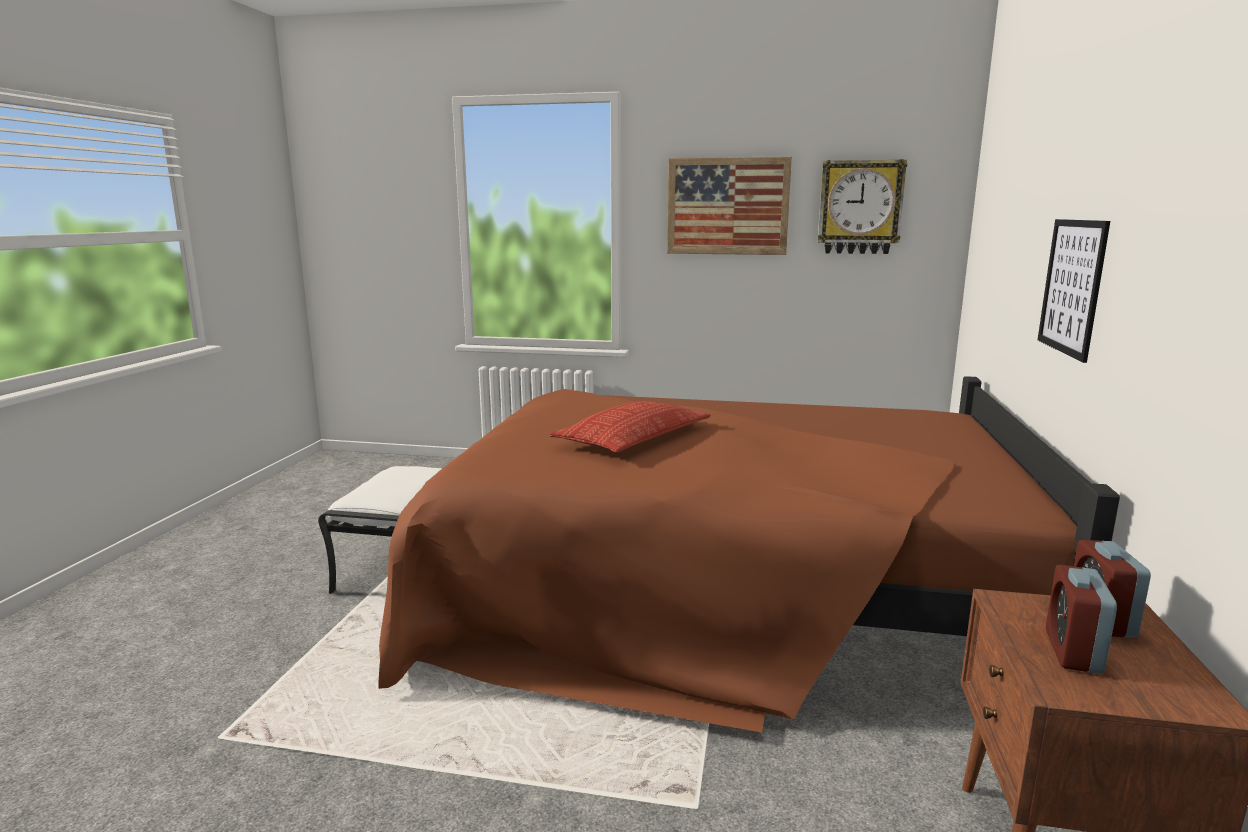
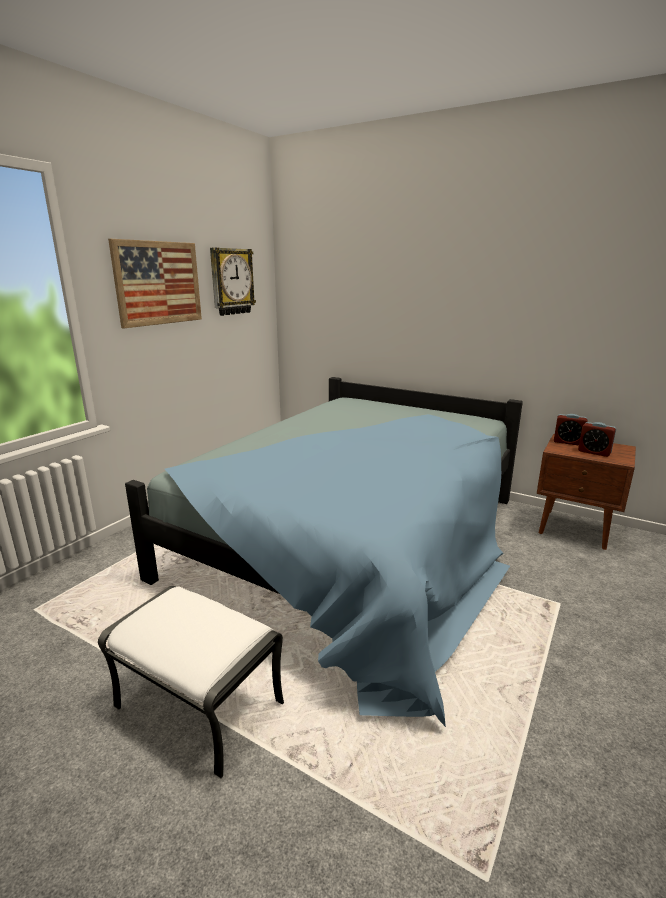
camera: 70 degrees left, 5 degrees up
brown bed [379,376,1120,733] -> blue bed [125,377,523,727]
pillow [549,401,711,452] -> none
picture [1038,219,1110,363] -> none

